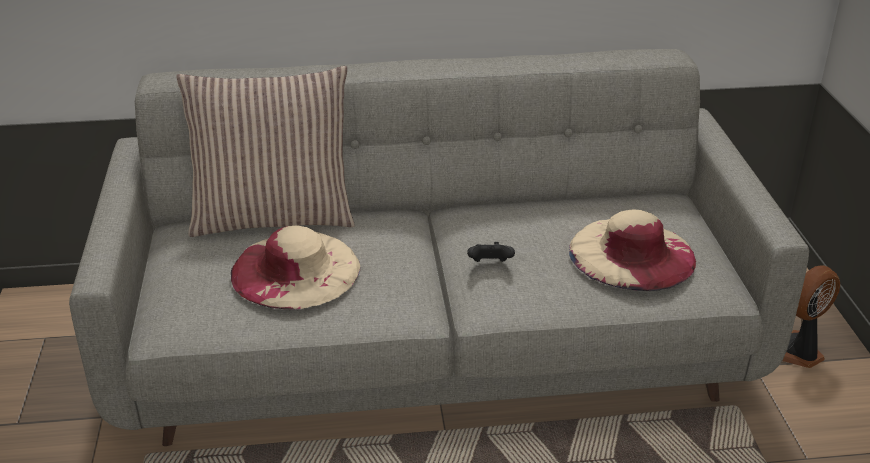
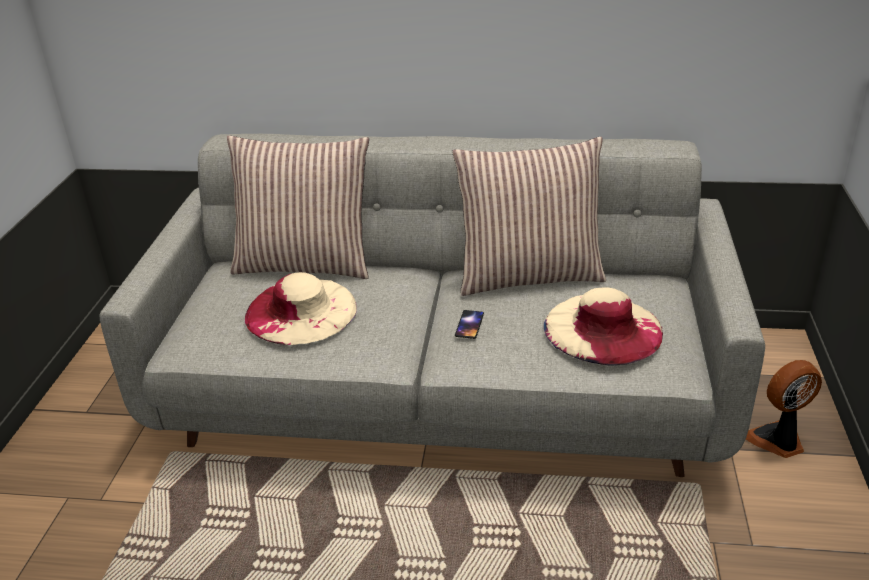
camera: 15 degrees right, 0 degrees up
black game controller [467,242,515,262] -> phone [455,310,484,339]
none -> pillow [452,137,606,296]

